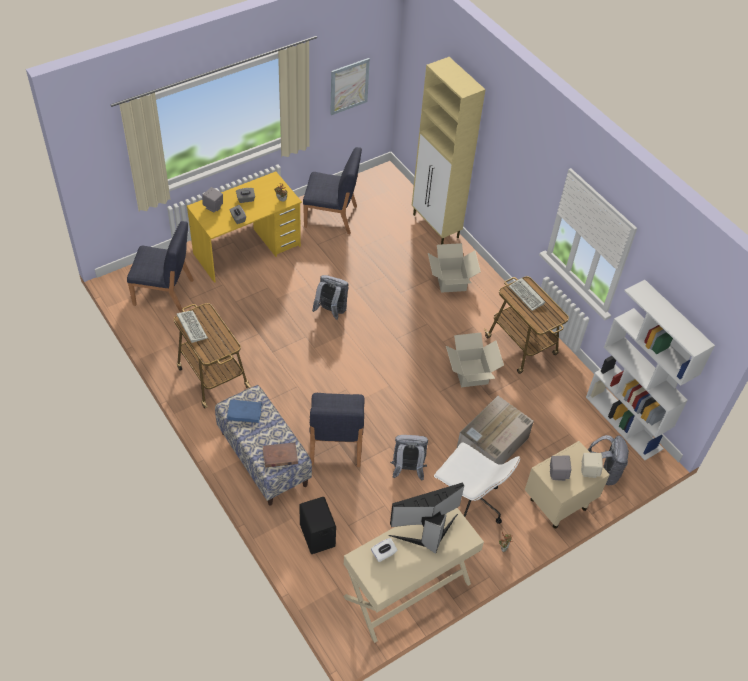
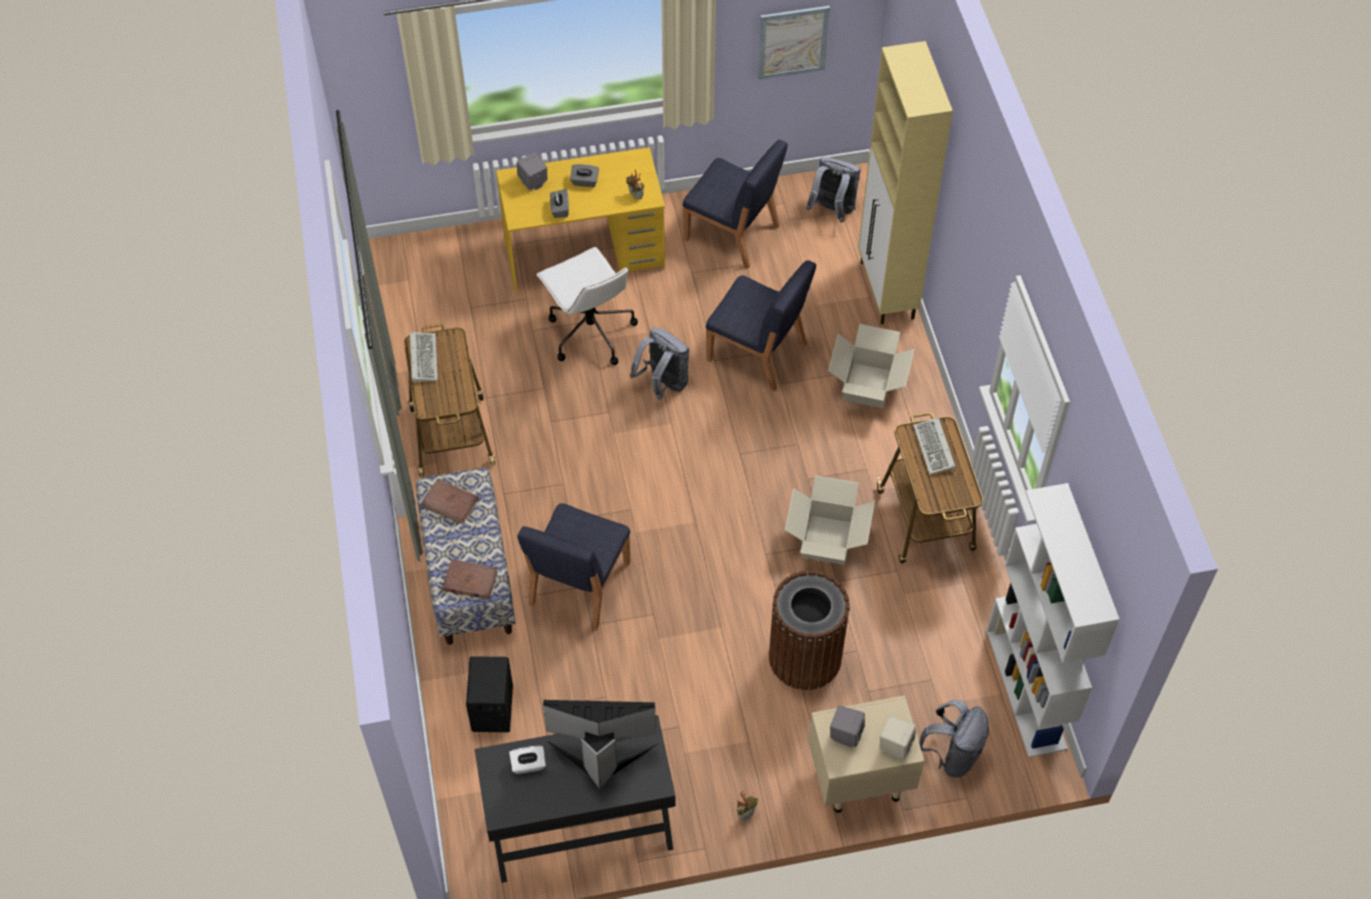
camera: 25 degrees right, 5 degrees up
blue chair [127,221,194,312] -> blue chair moved to [706,260,816,391]
blue book [227,400,262,423] -> brown book [421,479,479,525]
beige desk [344,508,484,643] -> black desk [475,715,676,883]
grey backpack [390,435,428,481] -> grey backpack moved to [806,157,861,222]
white office chair [434,442,520,524] -> white office chair moved to [537,247,638,365]
cardboard box [457,396,534,465] -> brown trash can [769,570,850,690]

